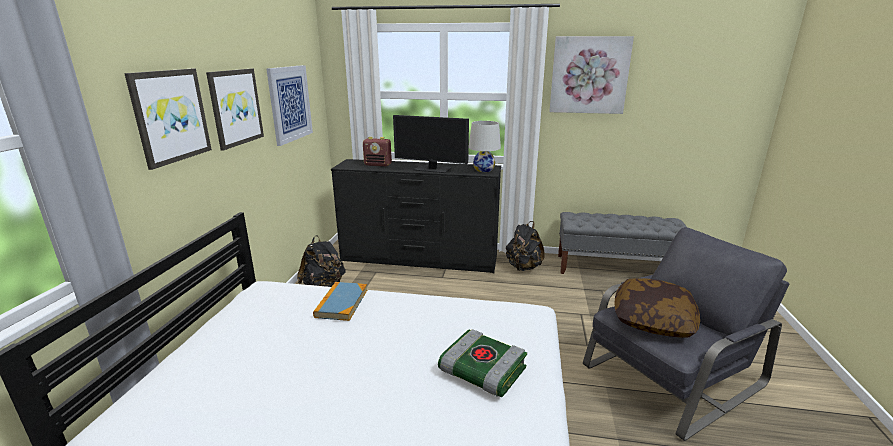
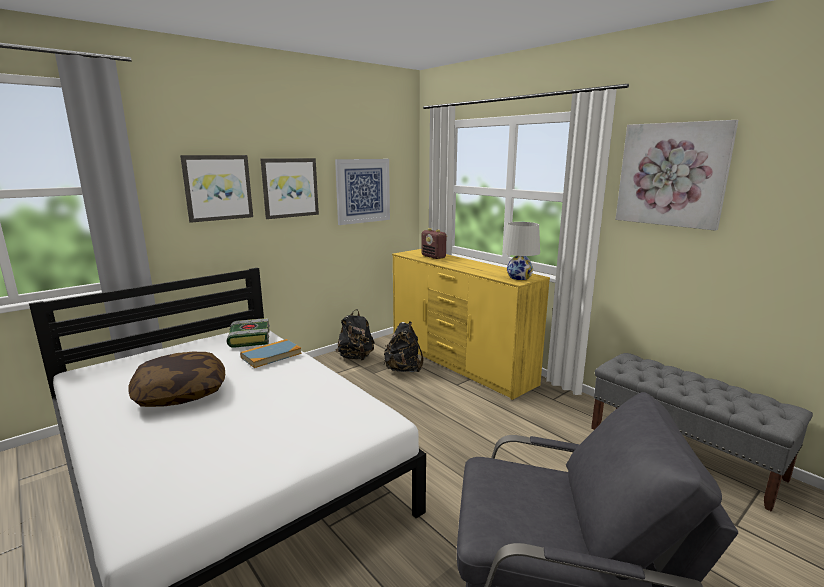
camera: 40 degrees right, 5 degrees down
black dresser [331,159,501,274] -> yellow dresser [392,249,550,400]
monitor [393,115,469,173] -> none
book [438,329,527,397] -> book moved to [226,318,270,348]
black backpack [506,221,545,271] -> black backpack moved to [384,321,423,372]
pillow [614,278,700,338] -> pillow moved to [128,352,225,407]

